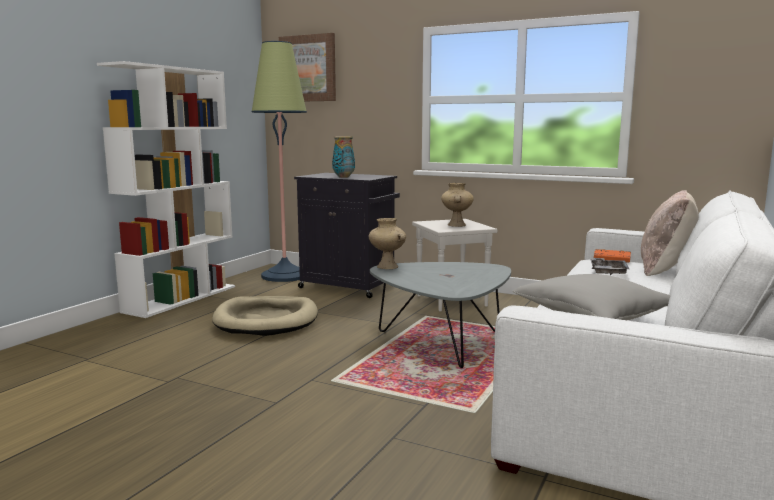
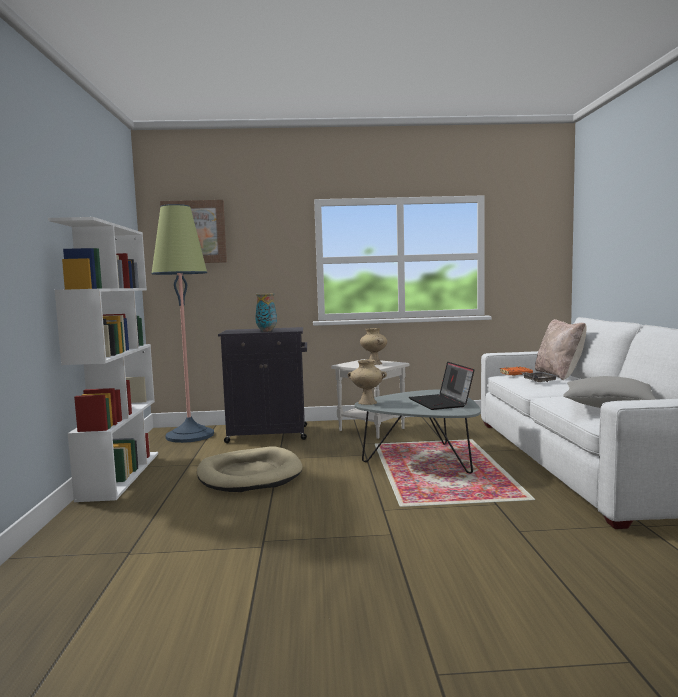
camera: 30 degrees left, 5 degrees down
none -> laptop [409,362,474,410]

